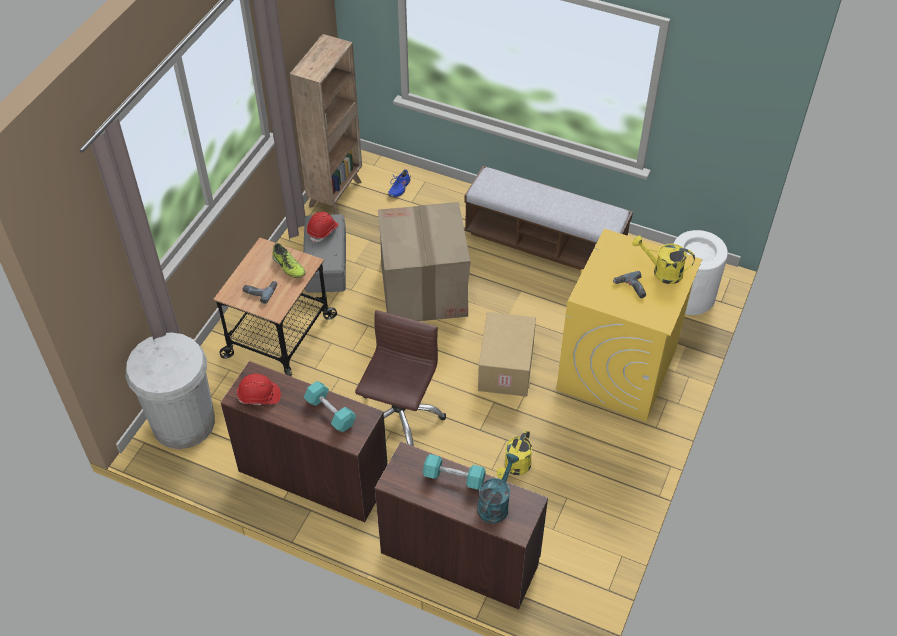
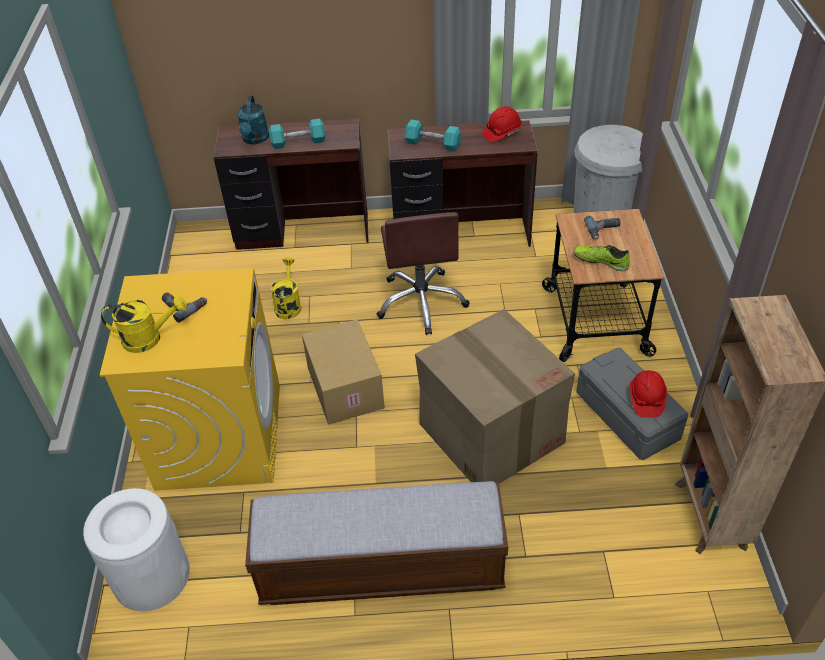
camera: 155 degrees right, 5 degrees down
blue shoe [388,169,411,198] -> none

